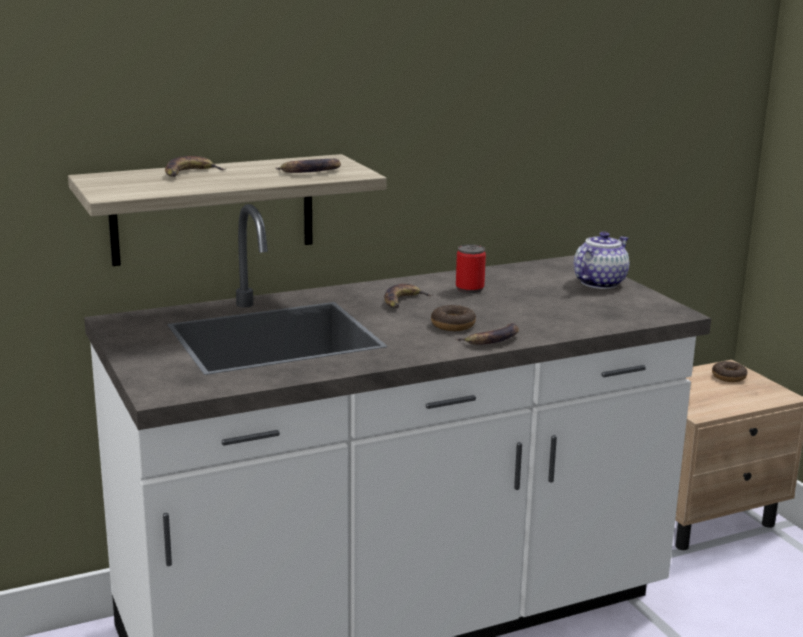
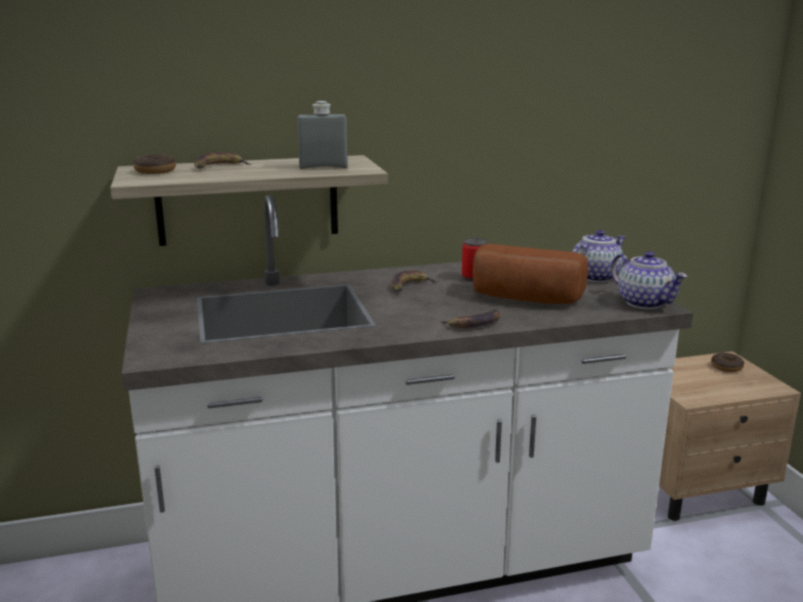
camera: 10 degrees right, 0 degrees up
banana [275,159,341,173] -> grey bottle [297,101,348,169]
donut [431,305,476,331] -> donut moved to [133,154,176,174]
none -> bread [473,244,588,304]
none -> teapot [611,251,688,309]

